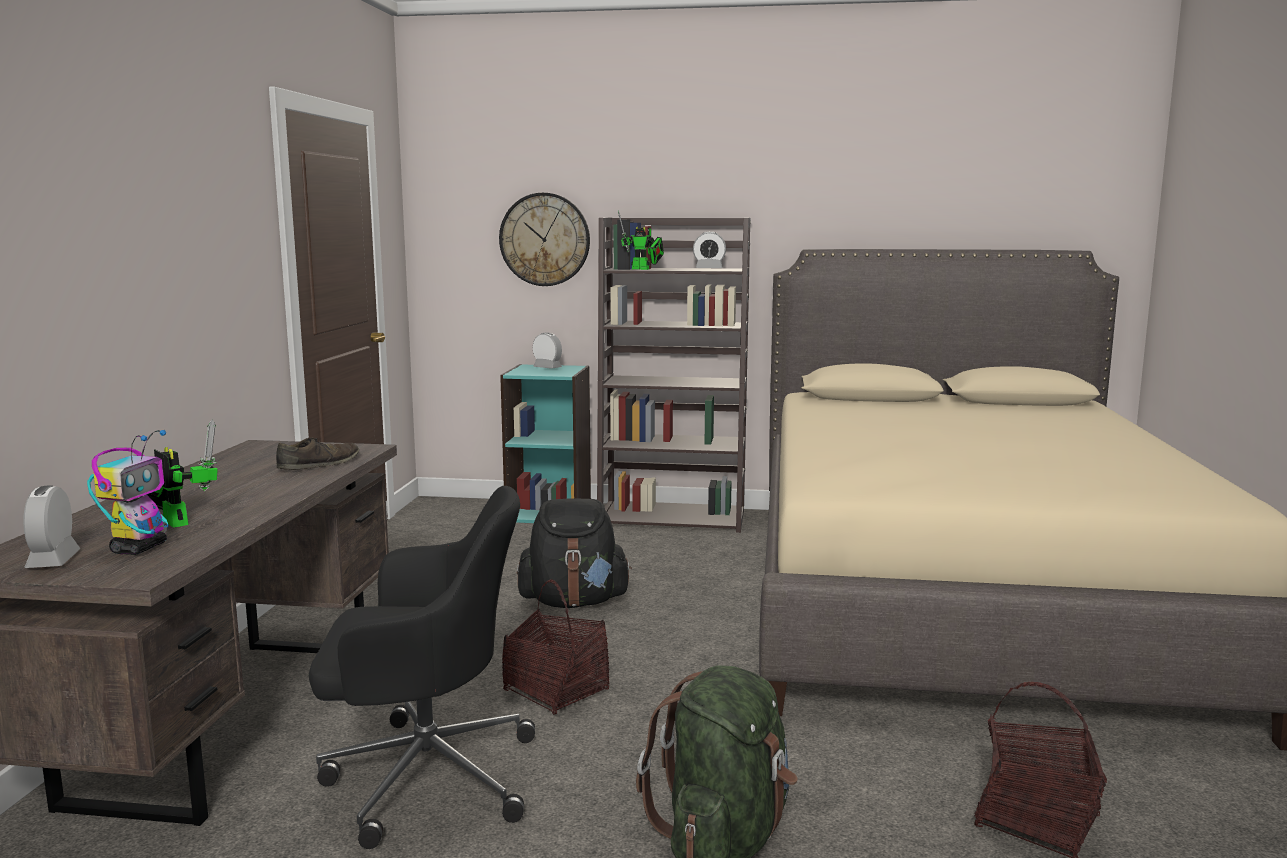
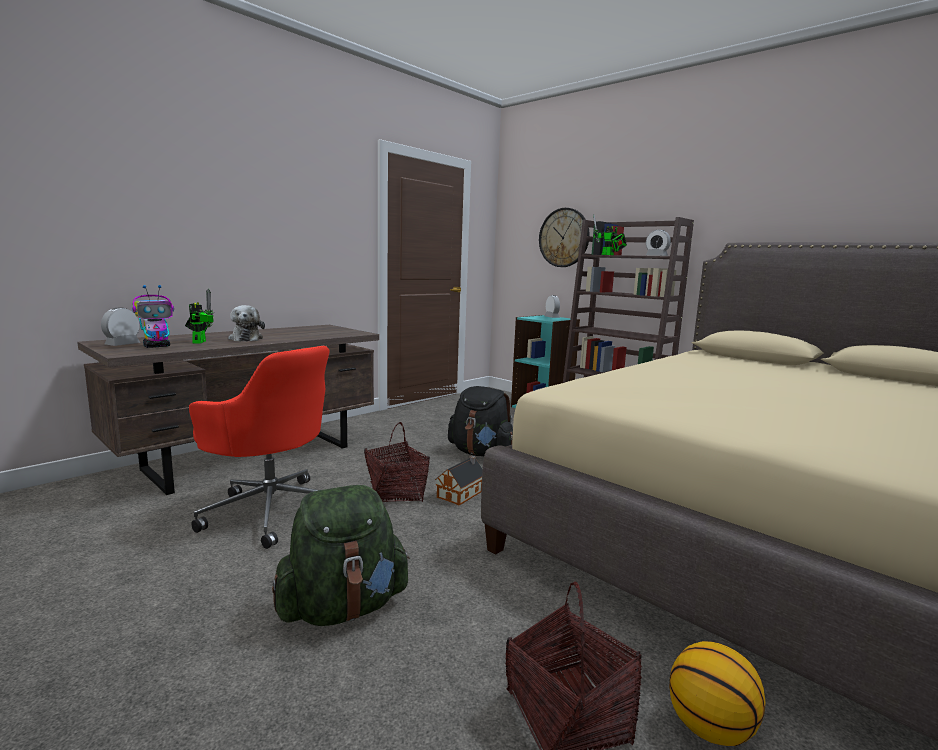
camera: 35 degrees right, 0 degrees up
brown shoe [276,437,359,470] -> none
black office chair [309,486,535,849] -> red office chair [189,346,329,549]
none -> plush toy [228,305,265,342]
none -> toy house [435,456,483,505]
none -> basketball [669,641,765,746]

